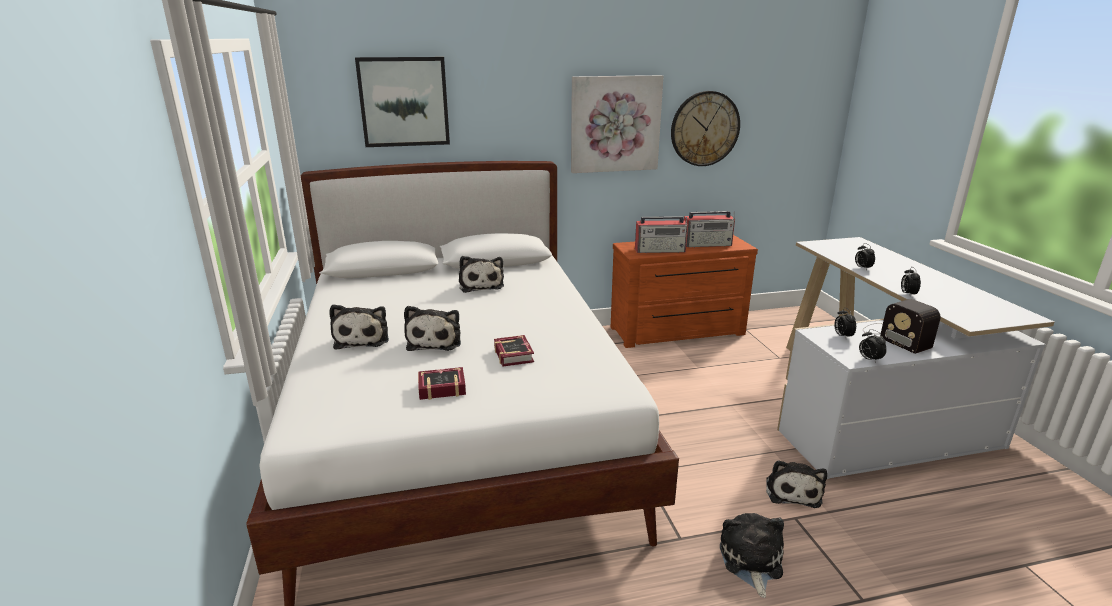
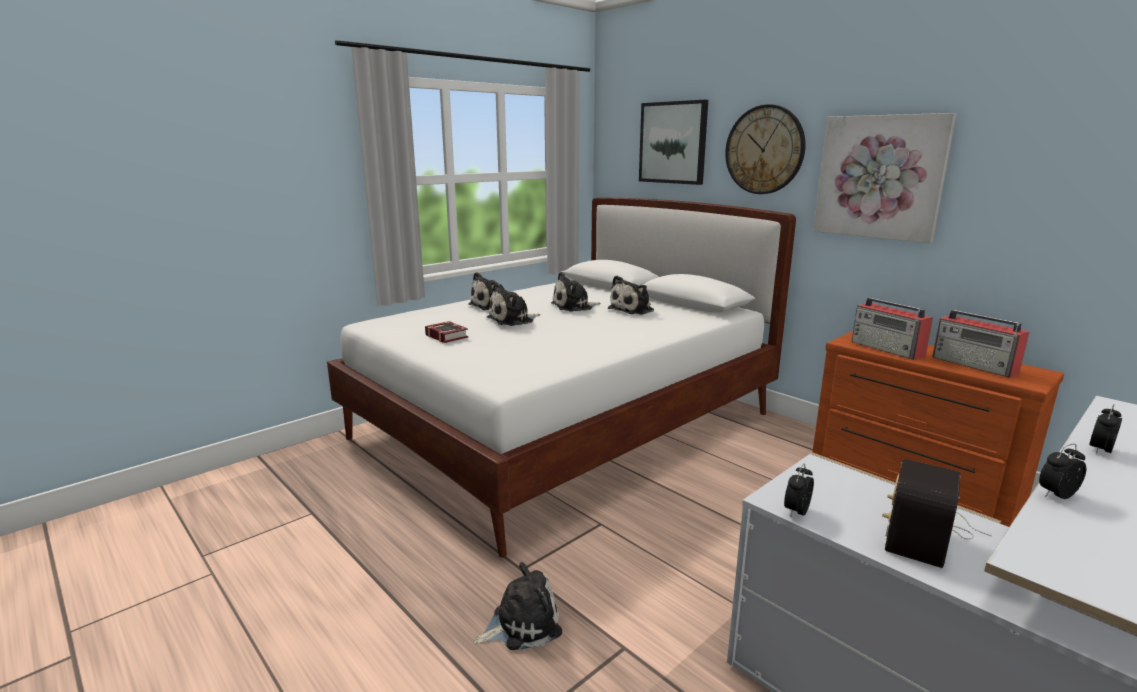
camera: 60 degrees right, 5 degrees down
book [494,335,534,367] -> none
wall clock [671,91,740,166] -> wall clock moved to [725,104,805,194]
plush toy [766,460,827,508] -> plush toy moved to [551,272,601,312]
alarm clock [834,308,856,338] -> none

